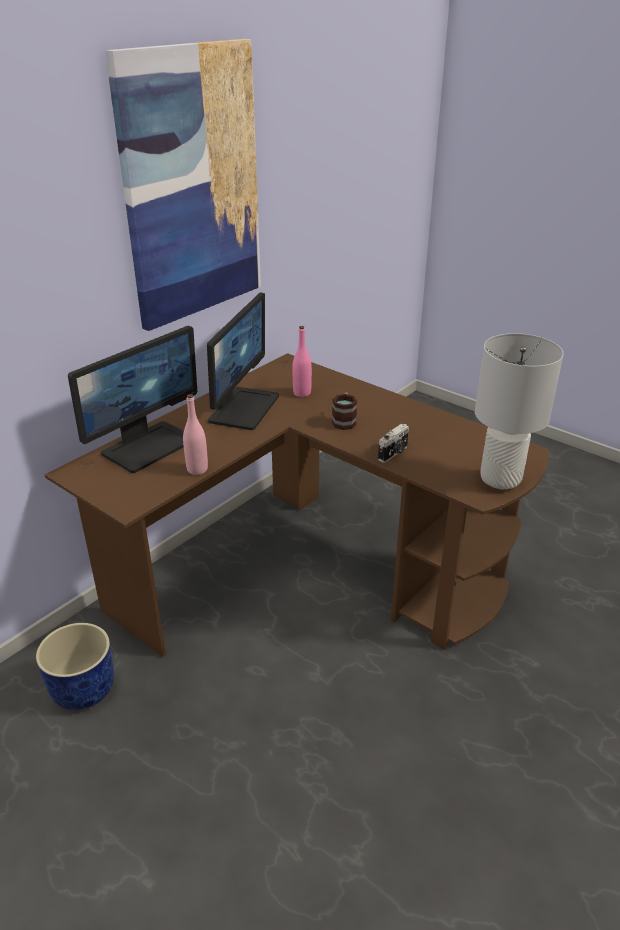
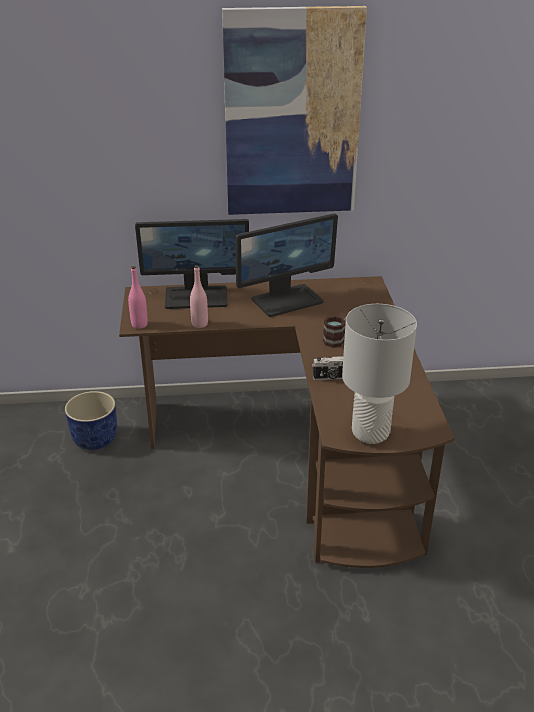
camera: 45 degrees right, 0 degrees up
pink bottle [292,326,312,397] -> pink bottle moved to [128,266,148,329]

